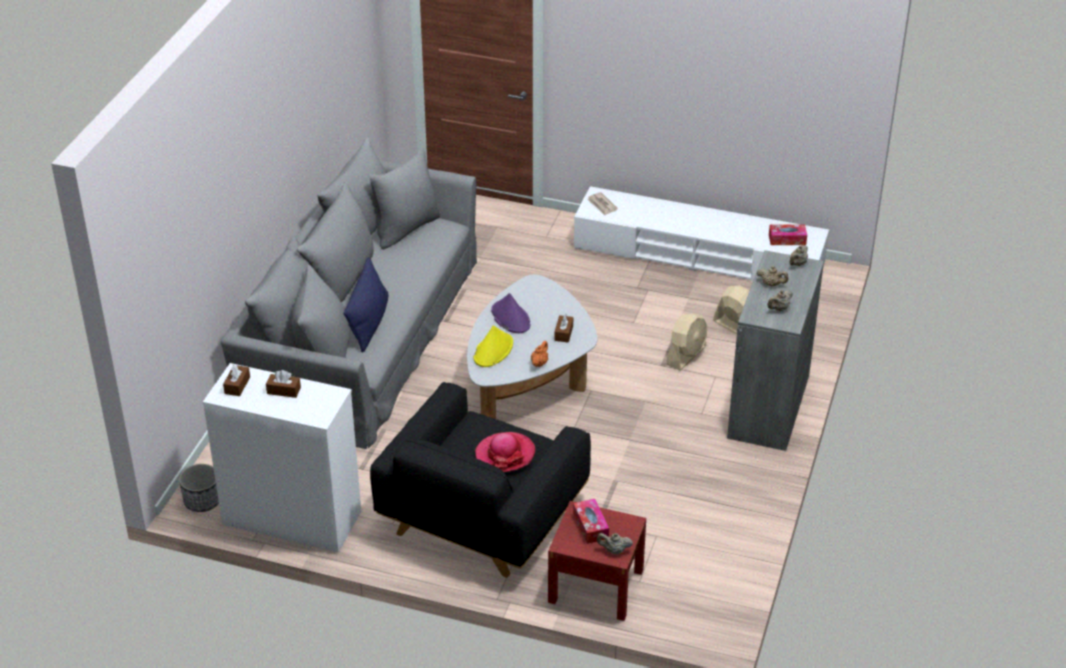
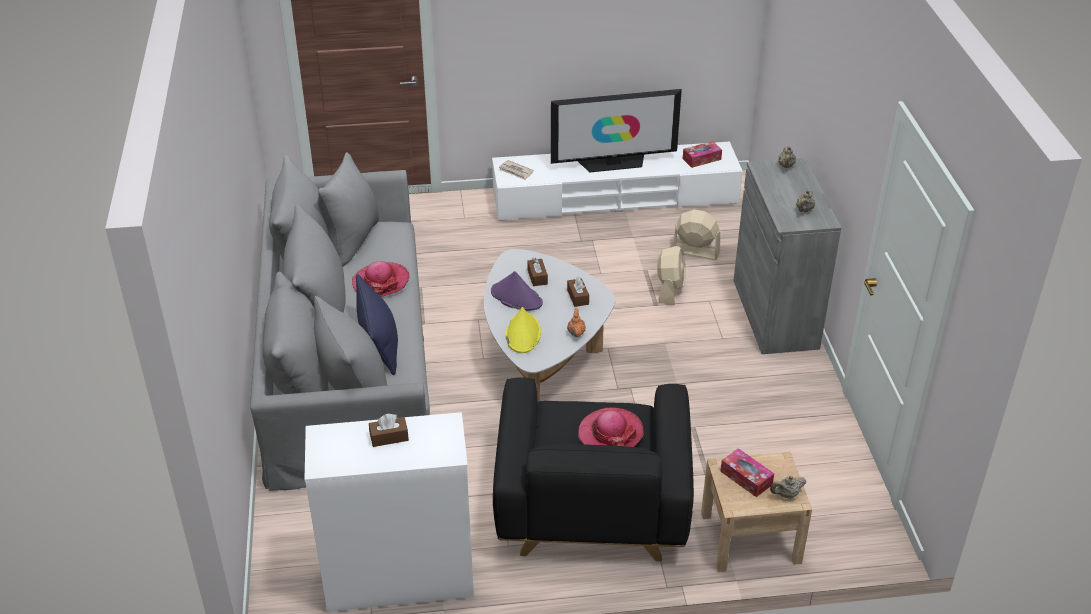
camera: 25 degrees left, 0 degrees up
planter [179,464,219,512] -> none
brown tissue box [223,364,250,396] -> brown tissue box moved to [527,258,548,286]
red nightstand [548,501,646,621] -> beige nightstand [701,452,812,572]
beige teapot [757,265,788,286] -> none
none -> hat [352,261,410,297]
none -> television [551,89,682,173]

